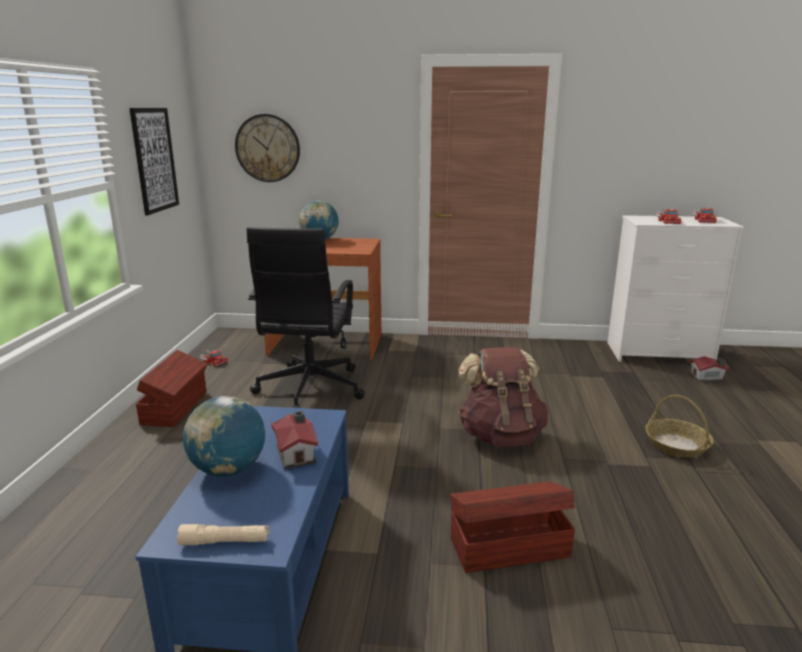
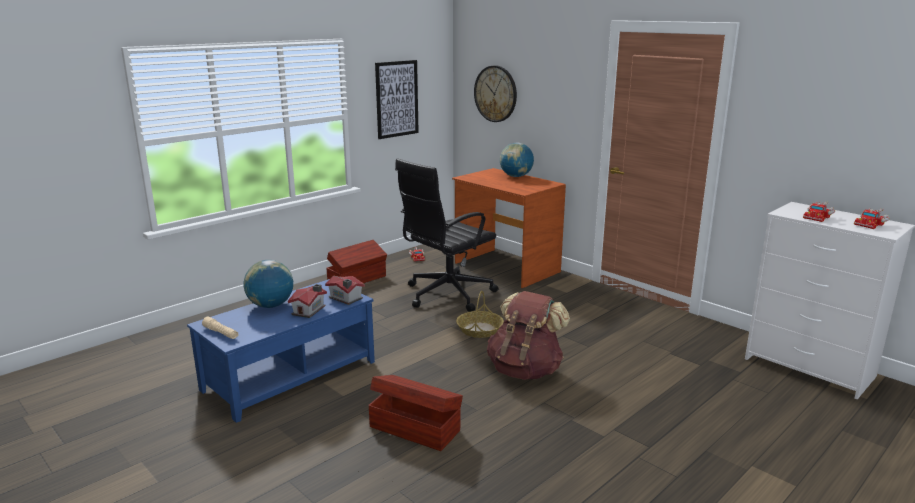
camera: 40 degrees right, 0 degrees up
basket [645,395,714,458] -> basket moved to [456,291,504,338]
toy house [689,356,730,382] -> toy house moved to [325,276,365,305]

